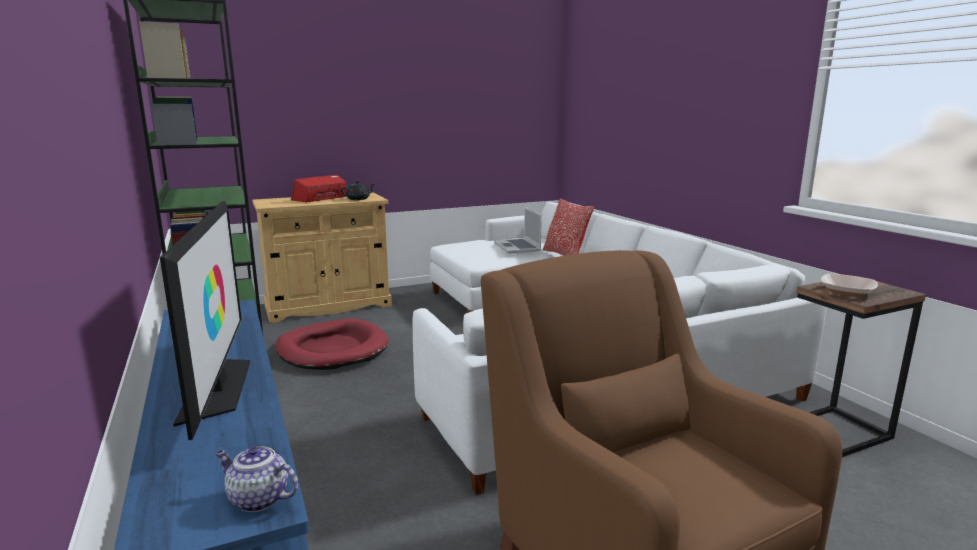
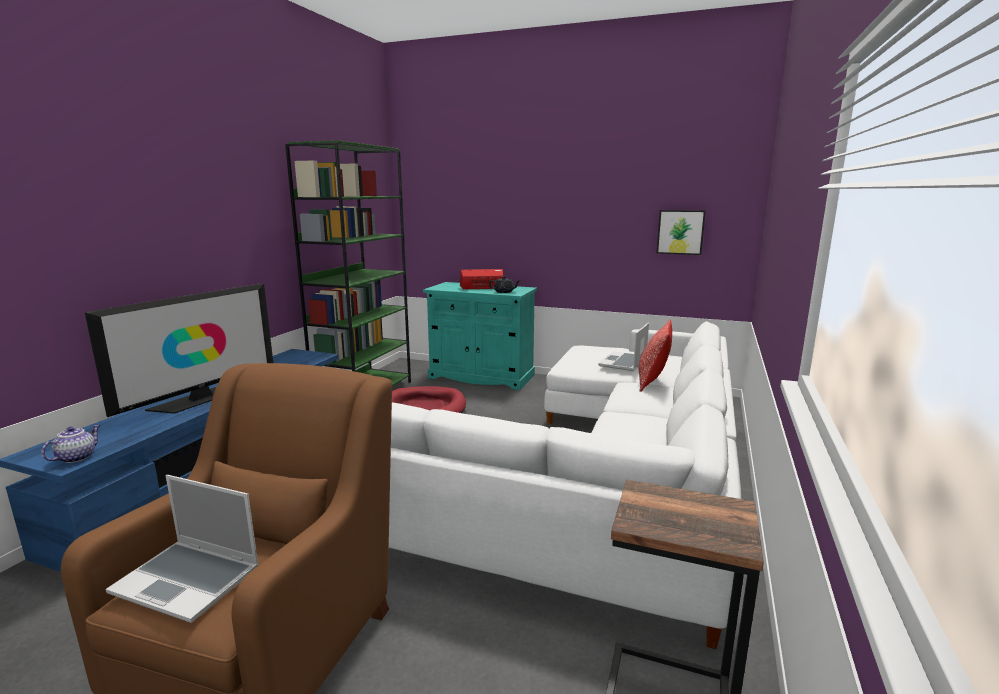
camera: 45 degrees right, 0 degrees up
teapot [215,446,298,512] -> teapot turned 45 degrees clockwise [41,424,100,463]
beige cabinet [252,192,392,323] -> turquoise cabinet [423,282,537,390]
bowl [821,273,878,297] -> none
none -> laptop [105,475,259,623]
none -> picture [657,210,706,255]

